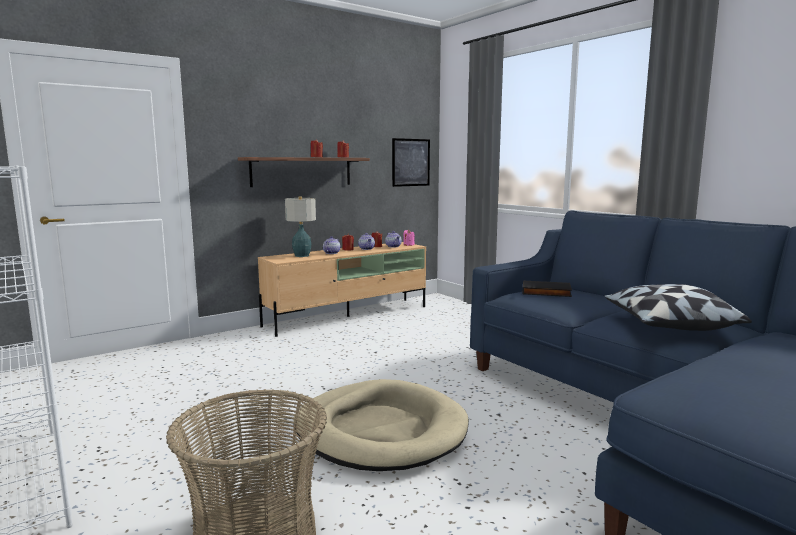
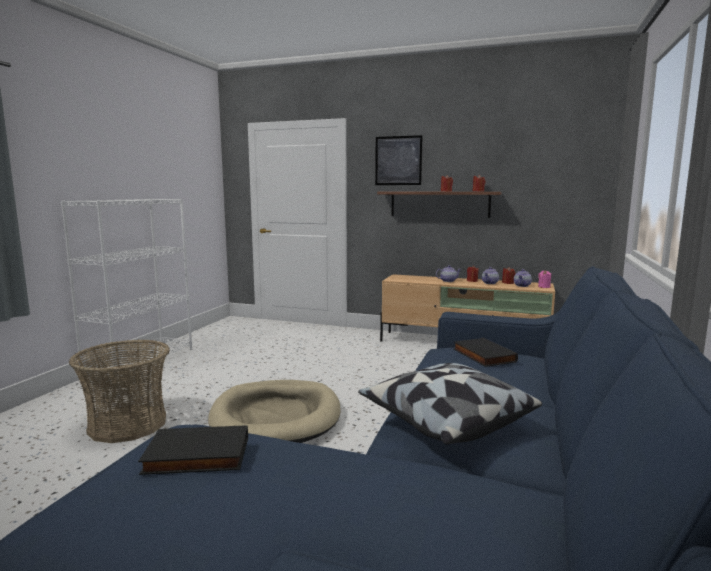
camera: 55 degrees right, 0 degrees up
table lamp [285,196,316,257] -> none
picture [392,138,430,187] -> picture moved to [375,135,423,185]
none -> black book [138,425,248,475]

